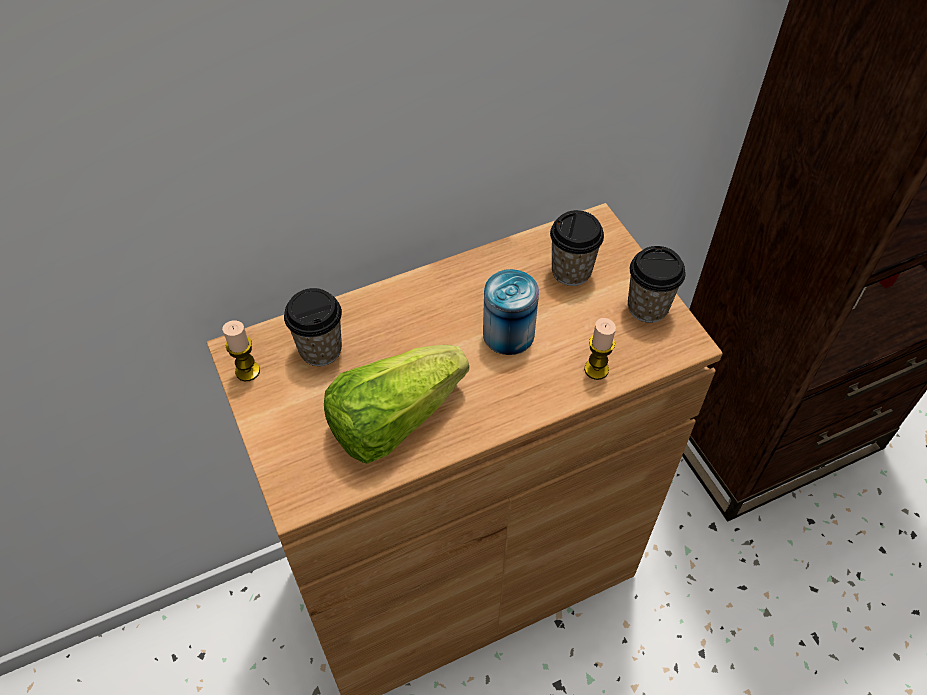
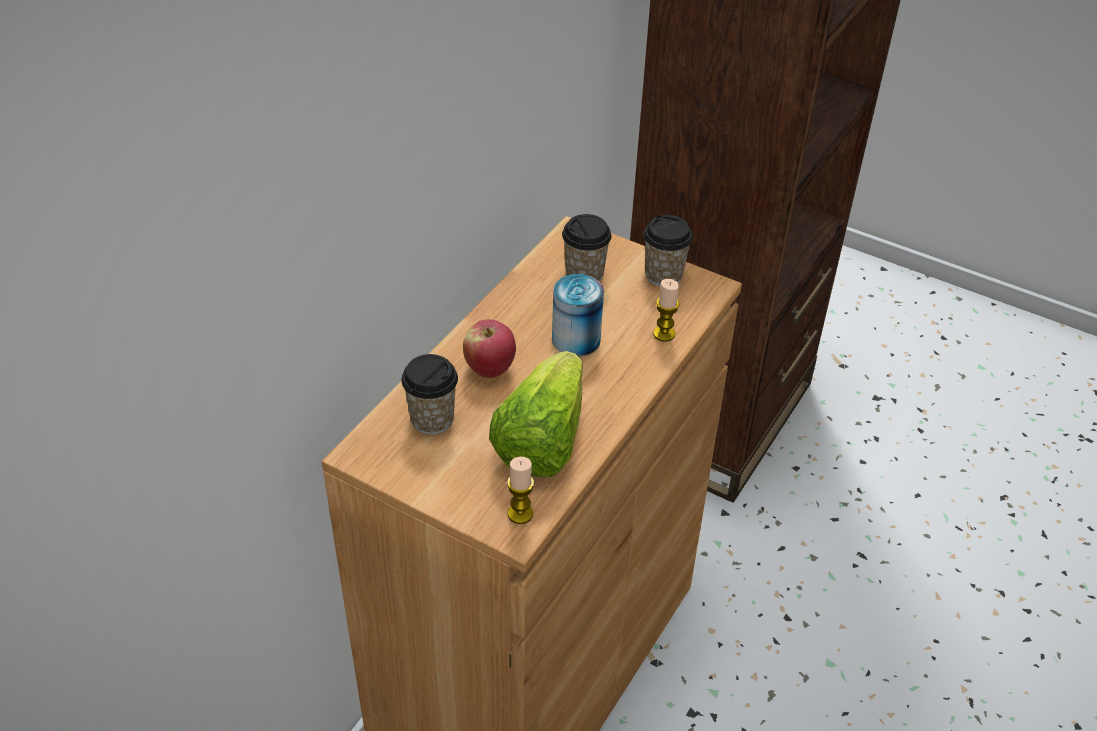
camera: 35 degrees left, 10 degrees down
candle [222,321,260,381] -> candle moved to [507,457,534,524]
none -> apple [463,319,516,378]

